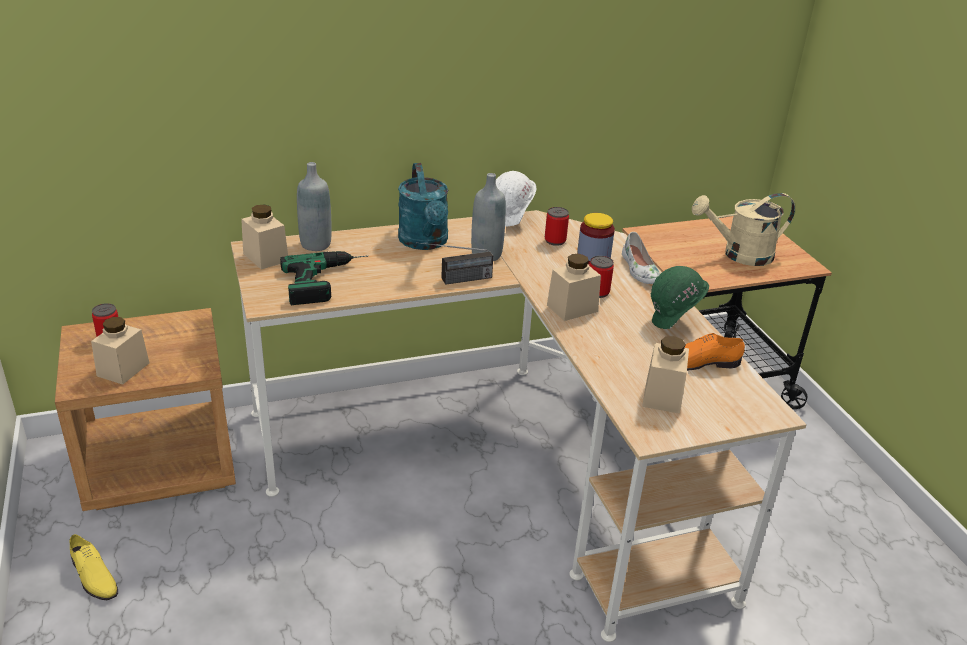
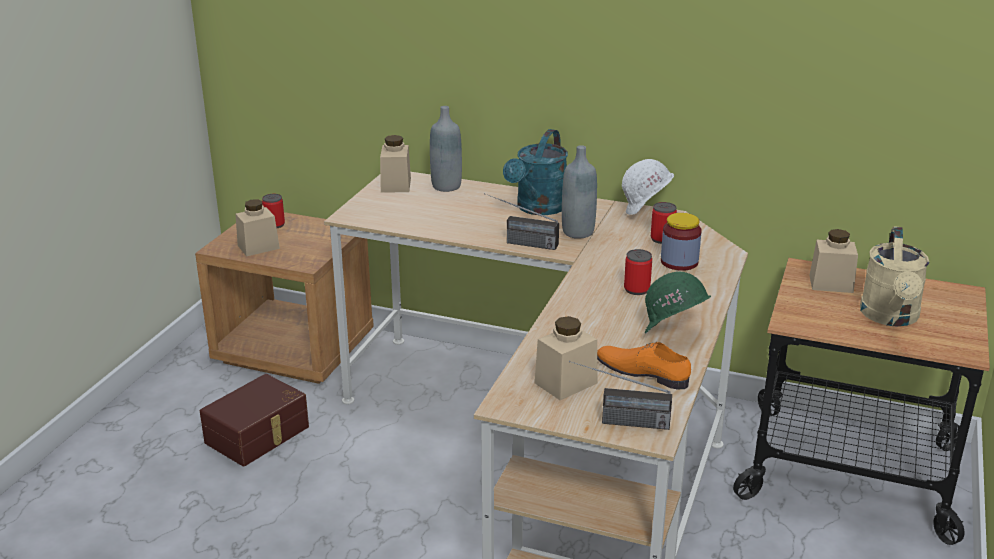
camera: 40 degrees right, 5 degrees down
yellow shoe [69,534,118,600] -> none
power drill [280,251,368,305] -> none
beige jar [547,254,601,321] -> beige jar moved to [809,229,858,293]
white shoe [622,232,660,284] -> none
beige watering can [692,193,795,266] -> beige watering can turned 105 degrees counterclockwise [860,226,929,326]
none -> brown storage box [200,374,309,466]
none -> radio [569,361,672,430]

